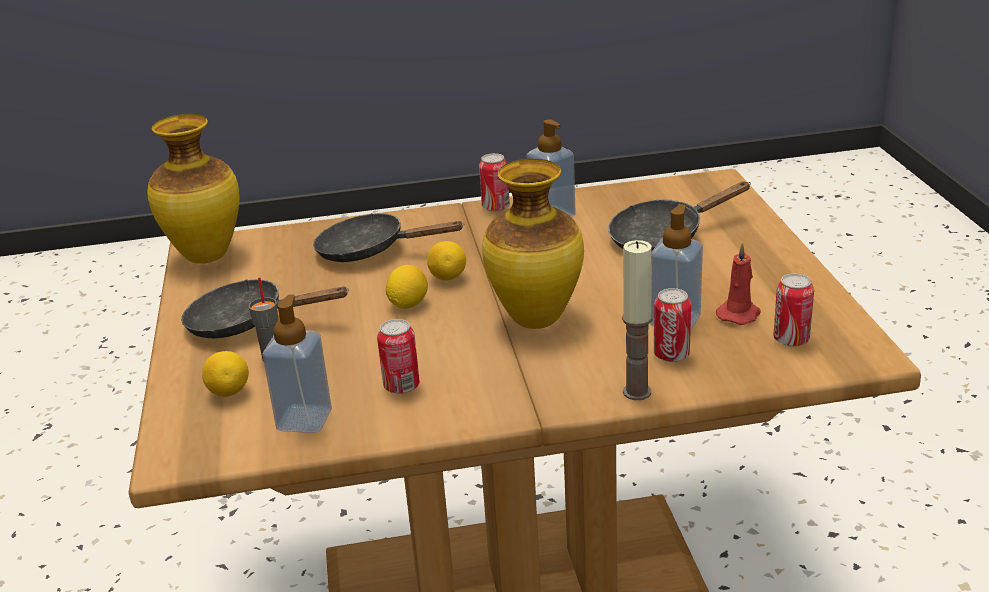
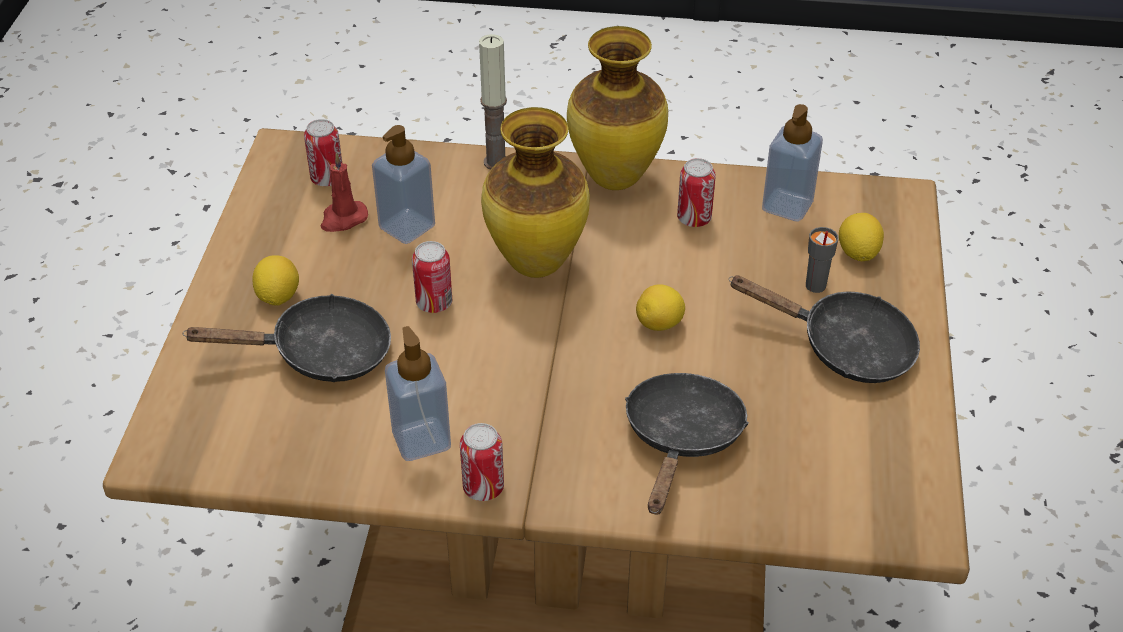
camera: 165 degrees left, 15 degrees up
vase [147,114,240,264] -> vase moved to [567,26,668,190]
black frying pan [313,213,464,262] -> black frying pan turned 105 degrees counterclockwise [625,373,749,515]
lemon [427,241,466,281] -> lemon moved to [252,256,299,305]
can [654,288,691,362] -> can moved to [412,241,452,313]

